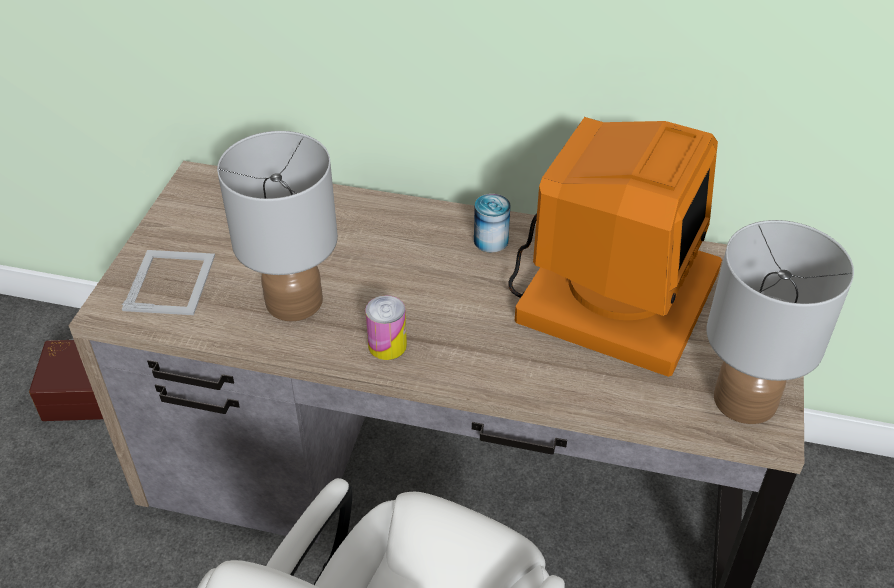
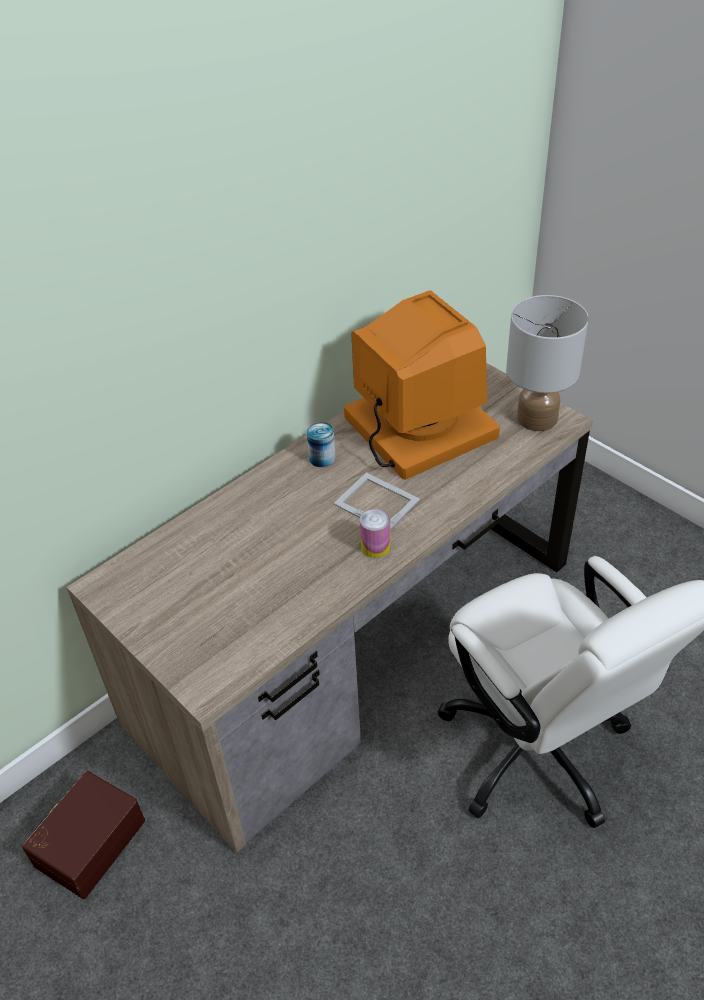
camera: 55 degrees left, 0 degrees up
picture frame [122,250,215,315] -> picture frame moved to [333,473,420,530]
grey table lamp [217,131,338,321] -> none

